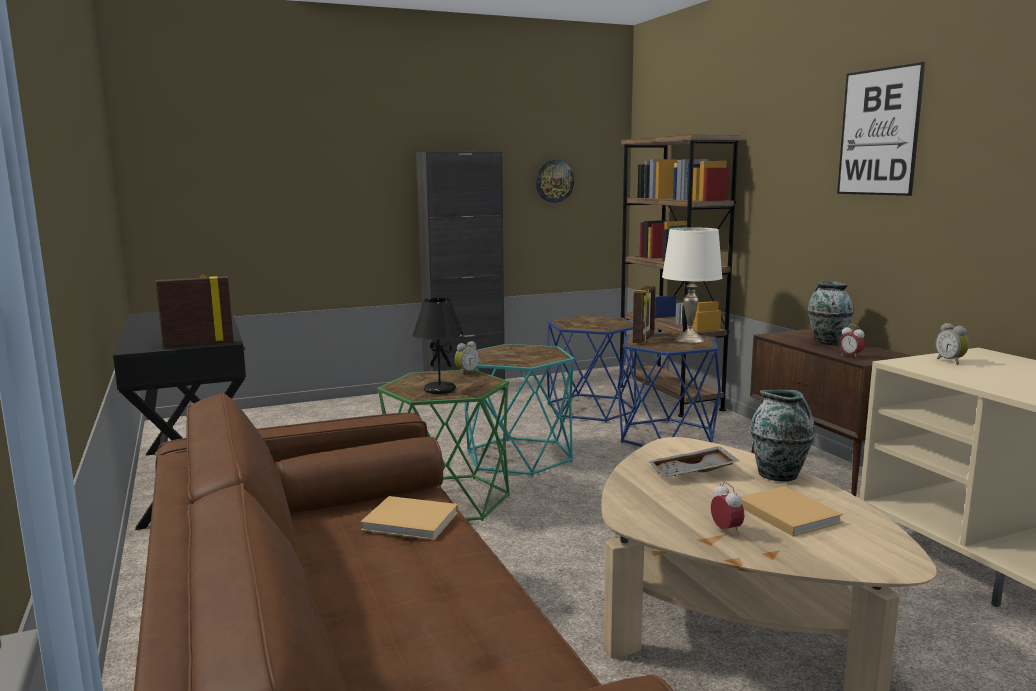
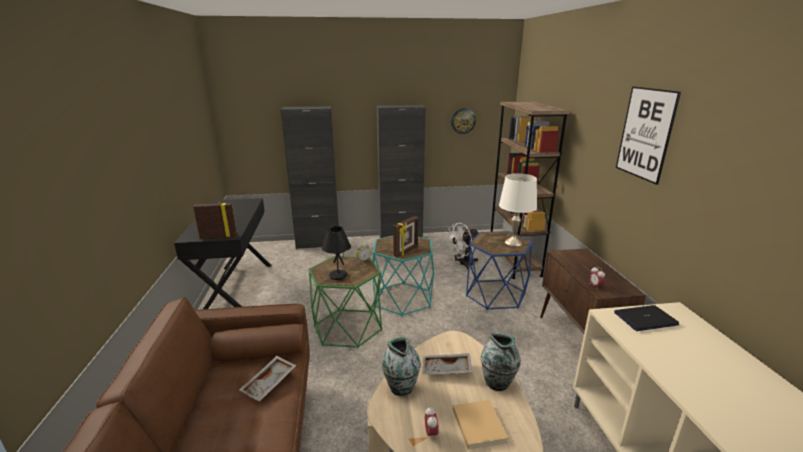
camera: 15 degrees right, 10 degrees up
beige book [360,496,458,540] -> grey tray [239,356,296,402]
blue side table [547,315,637,422] -> white fan [447,223,479,270]
picture frame [633,286,656,344] -> picture frame moved to [393,216,418,257]
vase [808,281,854,345] -> vase moved to [382,337,421,396]
alarm clock [935,323,969,365] -> laptop [614,305,679,331]
none -> black cabinet [281,106,339,249]

